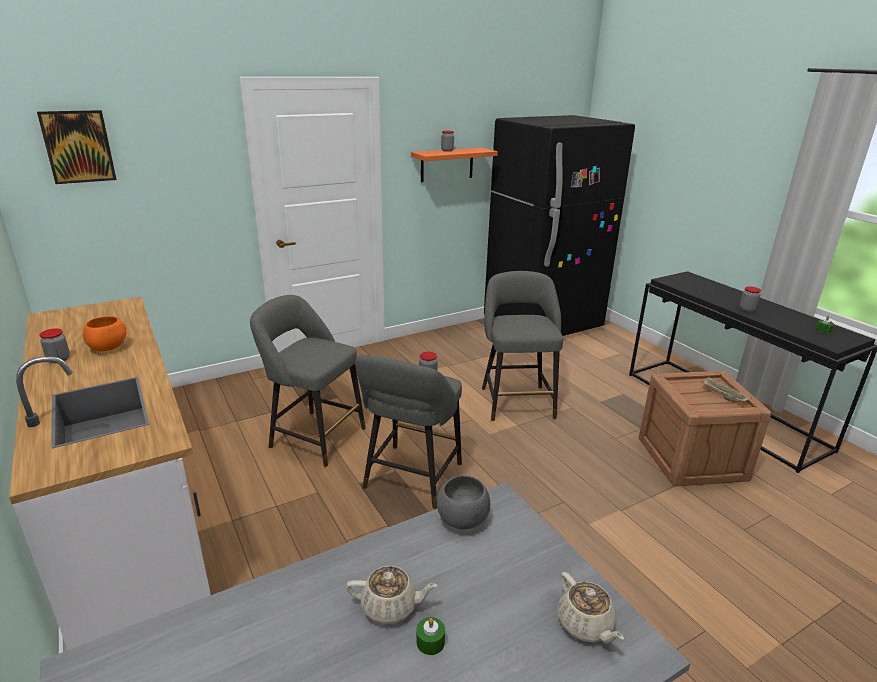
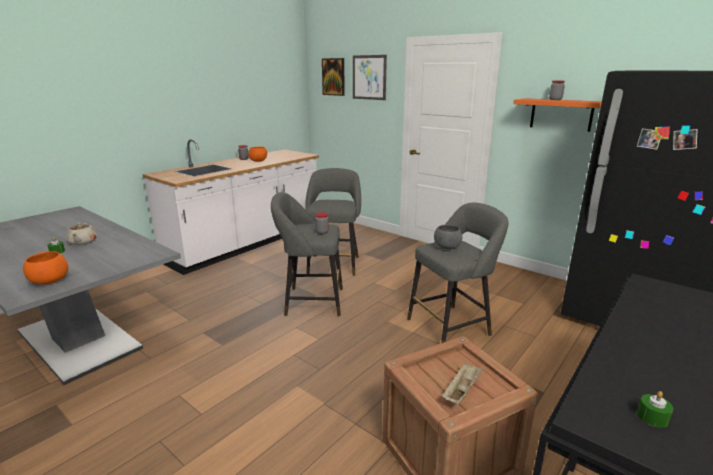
camera: 70 degrees right, 5 degrees down
grey bowl [437,475,490,529] -> grey bowl moved to [434,225,462,249]
beige teapot [557,572,624,643] -> orange bowl [23,251,68,284]
jar [740,286,761,312] -> none
none -> picture [353,55,387,100]

